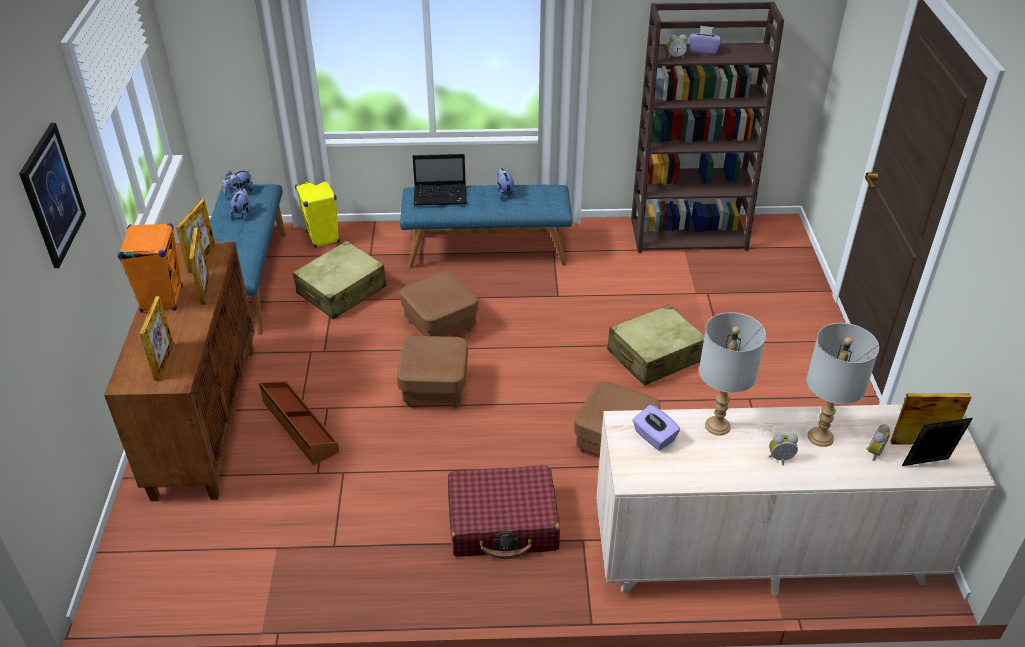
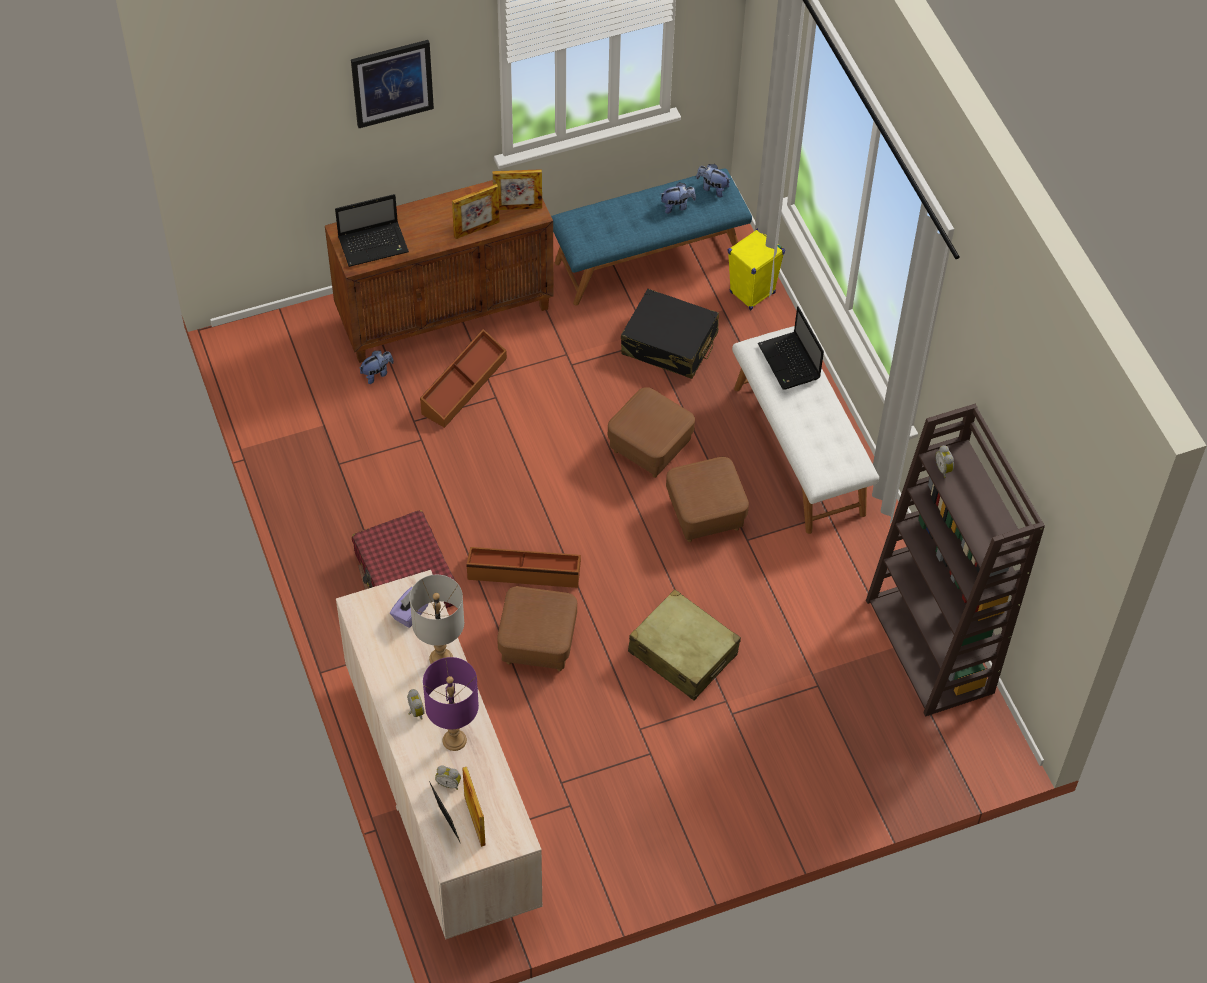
camera: 70 degrees right, 15 degrees up
orange speaker [118,223,183,313] -> none
picture frame [139,296,173,381] -> laptop [335,194,409,267]
beige suitcase [293,241,387,319] -> black suitcase [621,289,719,379]
brown ottoman [397,336,468,408] -> brown ottoman moved to [666,457,749,542]
blue bench [400,184,572,268] -> white bench [732,326,879,534]
plush toy [497,168,516,199] -> plush toy moved to [359,350,394,384]
purple tissue box [689,26,721,54] -> none
grey table lamp [806,323,879,447] -> purple table lamp [423,657,479,751]
none -> brown storage box [466,547,581,588]

